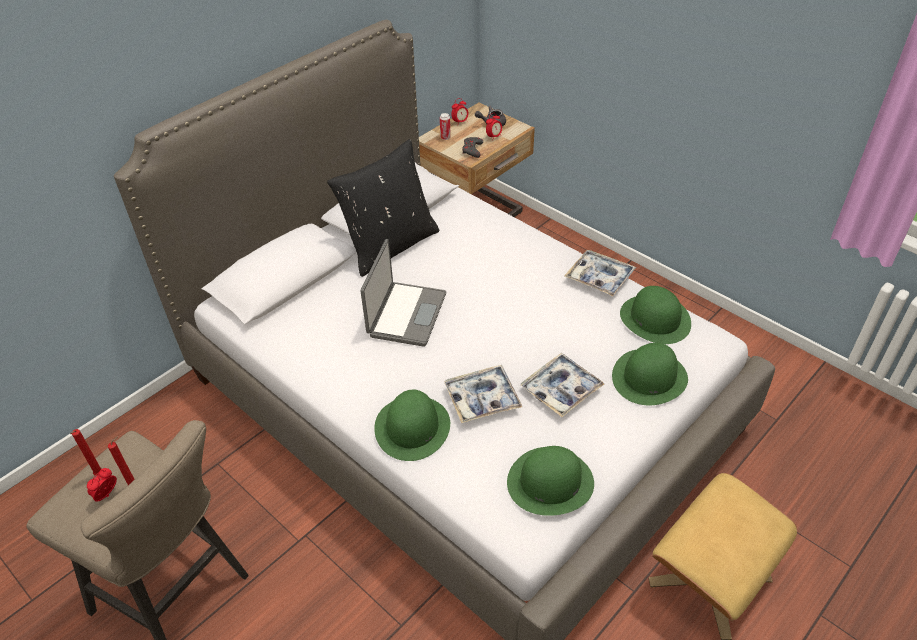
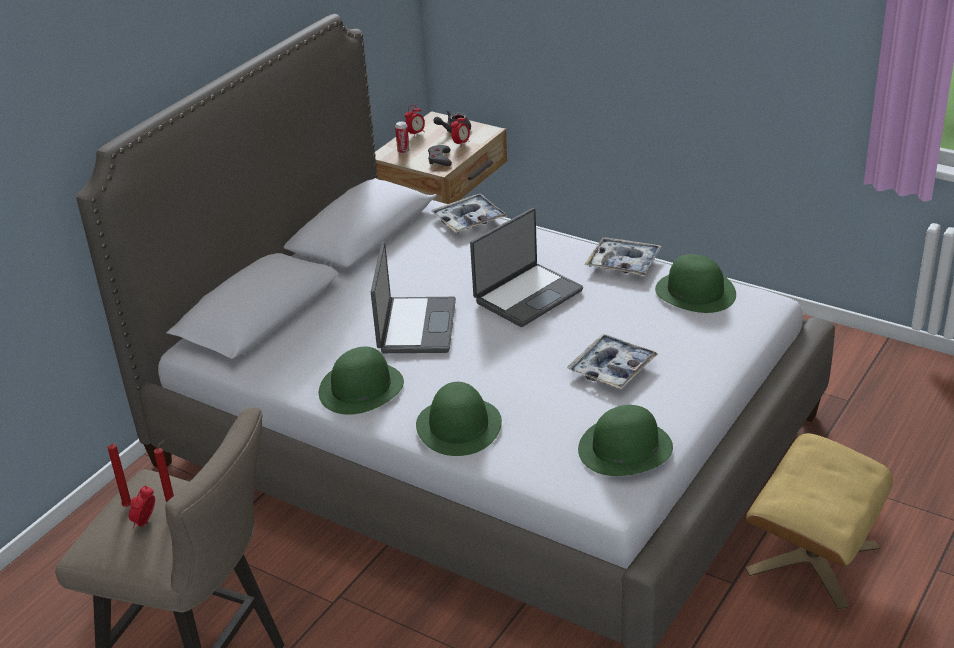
camera: 10 degrees left, 10 degrees down
black pillow [327,139,439,277] -> none
tray [444,365,522,423] -> tray moved to [431,194,507,233]
green hat [612,343,688,405] -> green hat moved to [319,346,404,415]
none -> laptop [470,208,583,327]

